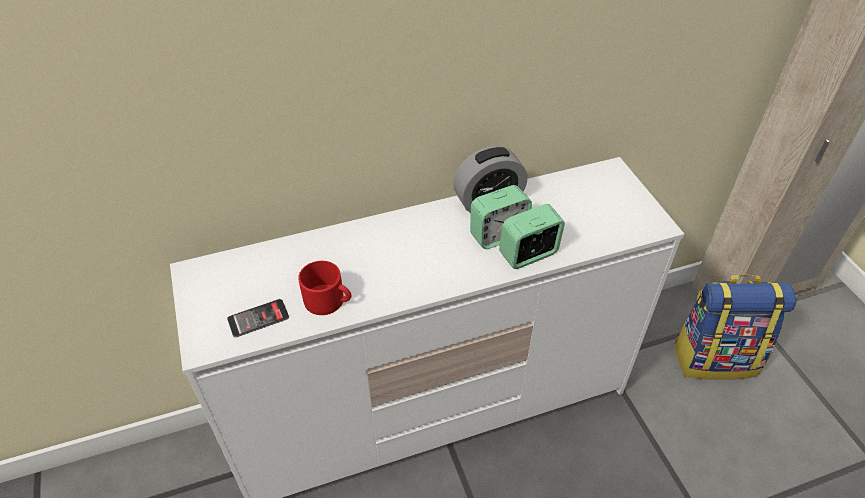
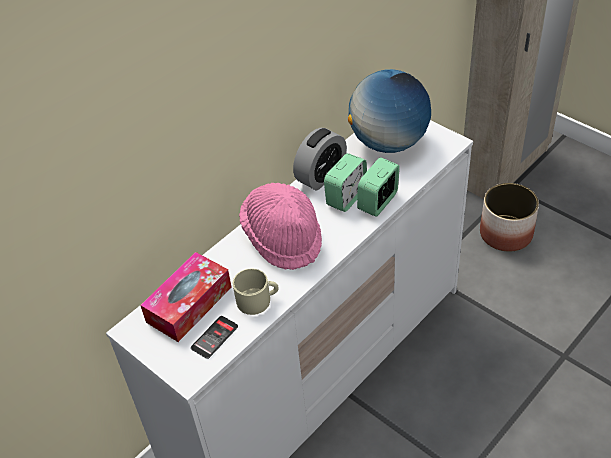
camera: 25 degrees left, 0 degrees up
red mug [298,261,351,315] -> beige mug [233,269,279,315]
backpack [674,275,796,380] -> planter [480,183,539,252]
none -> tissue box [140,252,231,342]
none -> pink hat [239,183,322,270]
none -> globe [348,69,431,153]

